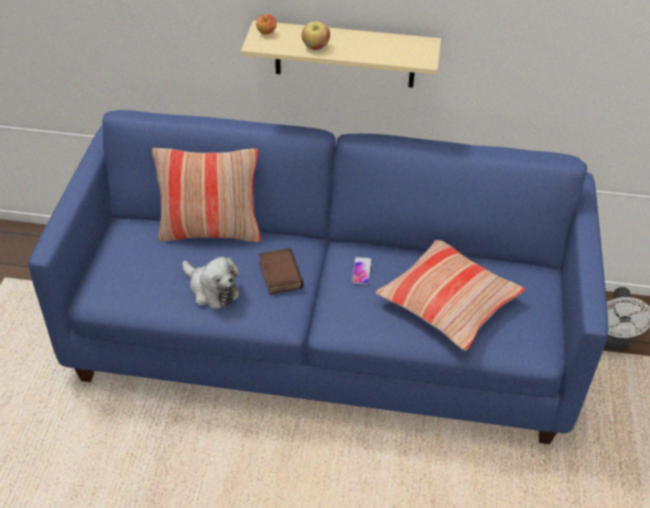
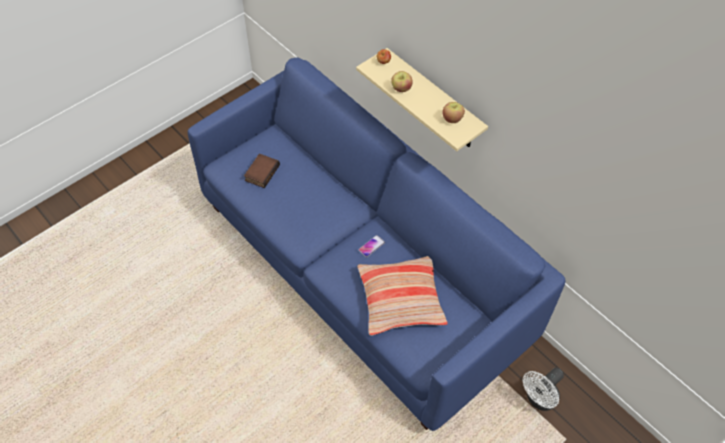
camera: 40 degrees right, 10 degrees up
pillow [152,148,261,242] -> none
plush toy [182,257,240,309] -> none
book [259,248,303,294] -> book moved to [244,153,280,188]
none -> apple [443,102,465,123]

